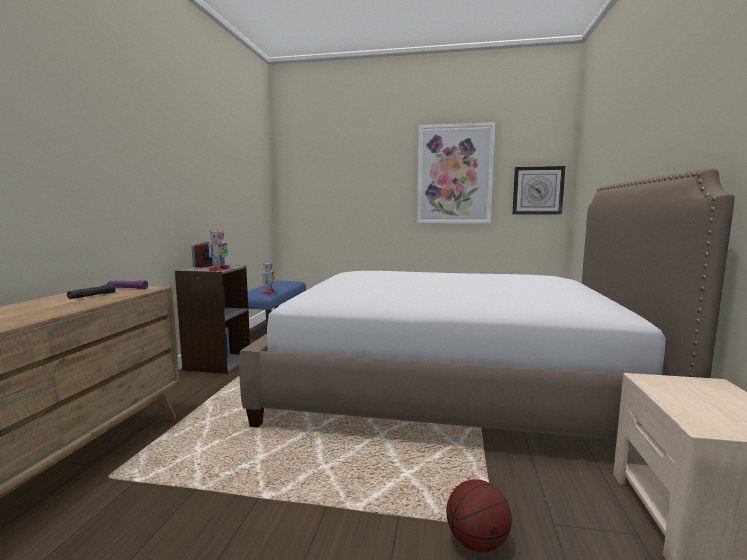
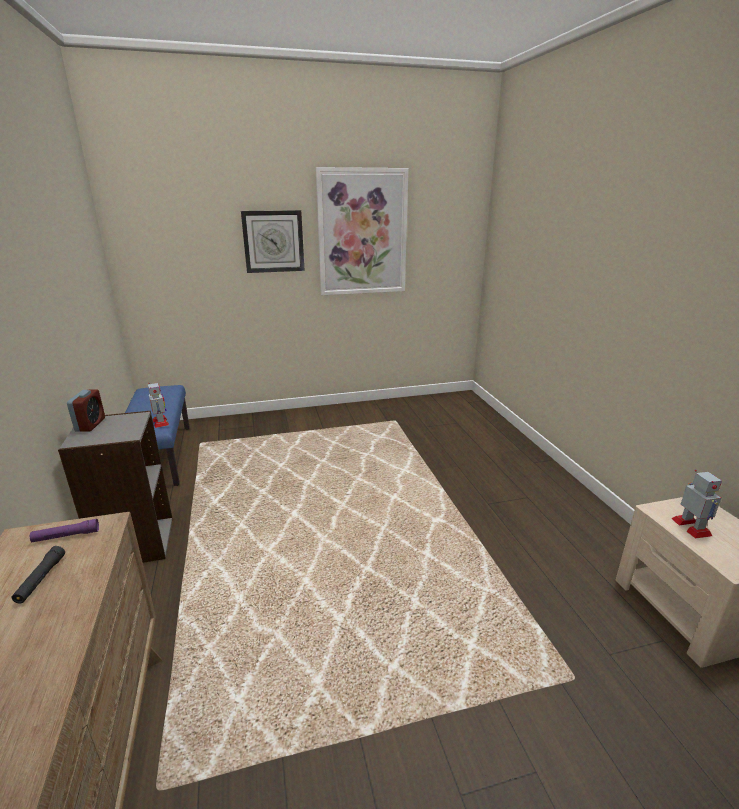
camera: 25 degrees left, 15 degrees up
toy robot [208,231,230,271] -> toy robot moved to [671,470,722,539]
bed [239,168,735,440] -> none
basketball [446,479,512,552] -> none
wall clock [512,166,565,215] -> wall clock moved to [241,210,305,273]

